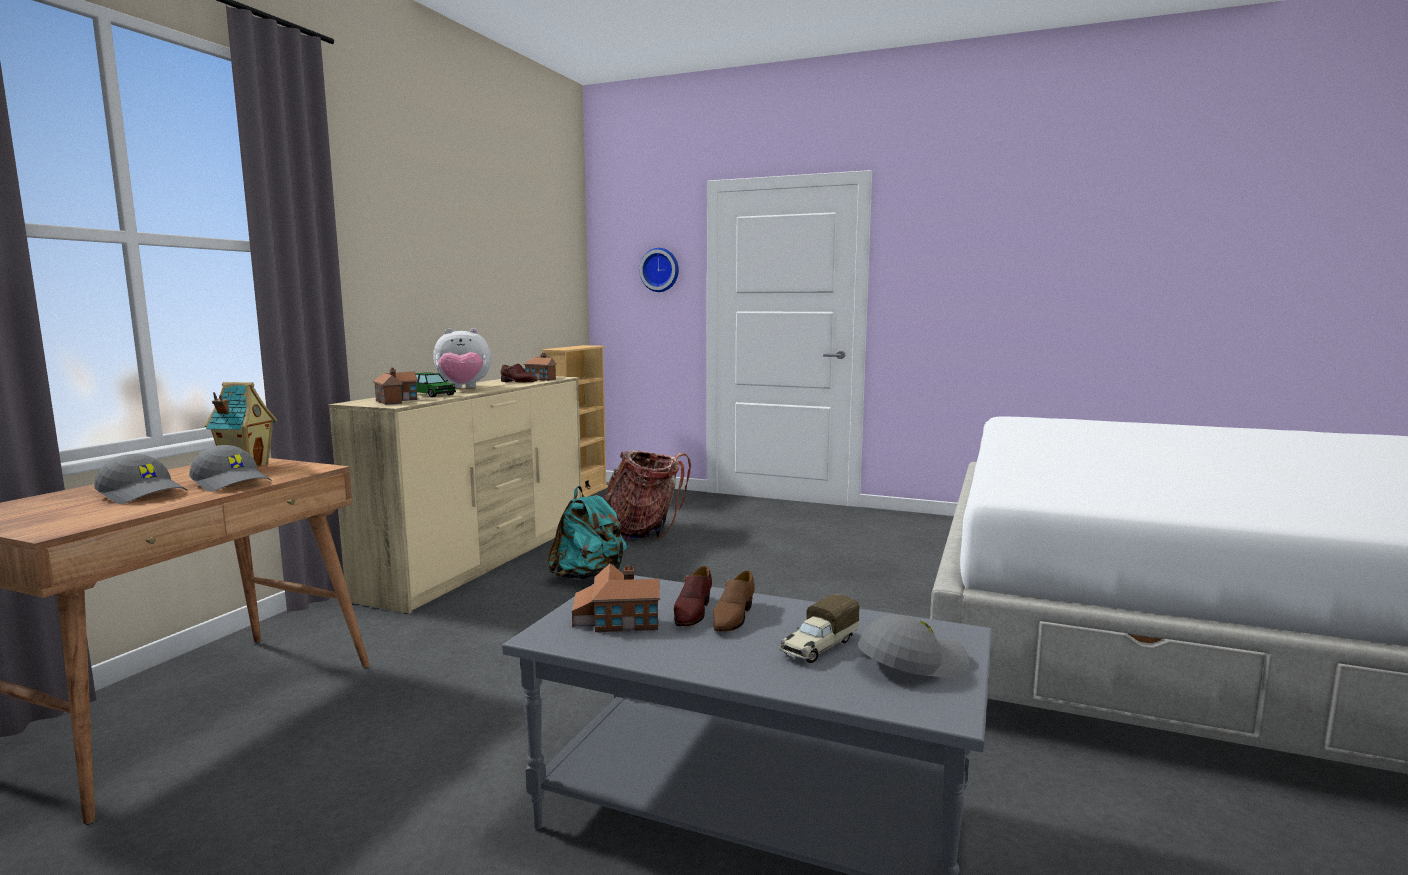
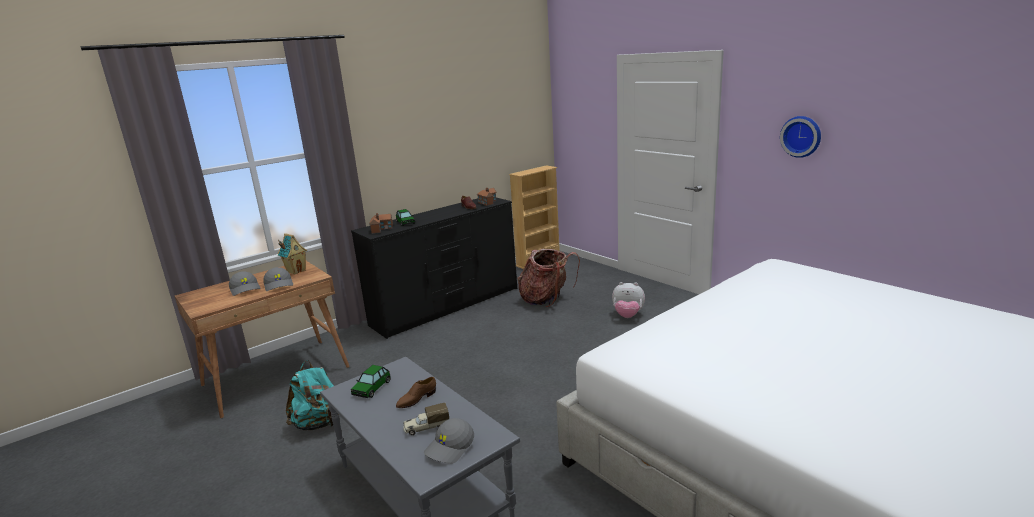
camera: 30 degrees right, 10 degrees up
beige dresser [328,376,582,614] -> black dresser [351,198,517,339]
plush toy [433,328,491,388] -> plush toy moved to [612,282,645,318]
turquoise backpack [547,486,627,580] -> turquoise backpack moved to [286,360,339,430]
toy house [572,563,660,632] -> toy car [351,365,391,398]
wall clock [639,248,679,292] -> wall clock moved to [780,116,821,158]
brown shoe [674,566,712,626] -> none
grey cap [858,615,969,678] -> grey cap turned 120 degrees clockwise [424,418,474,464]

